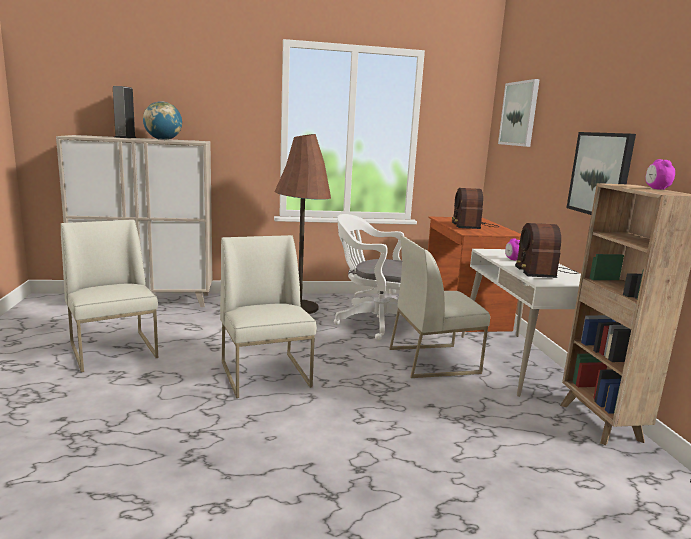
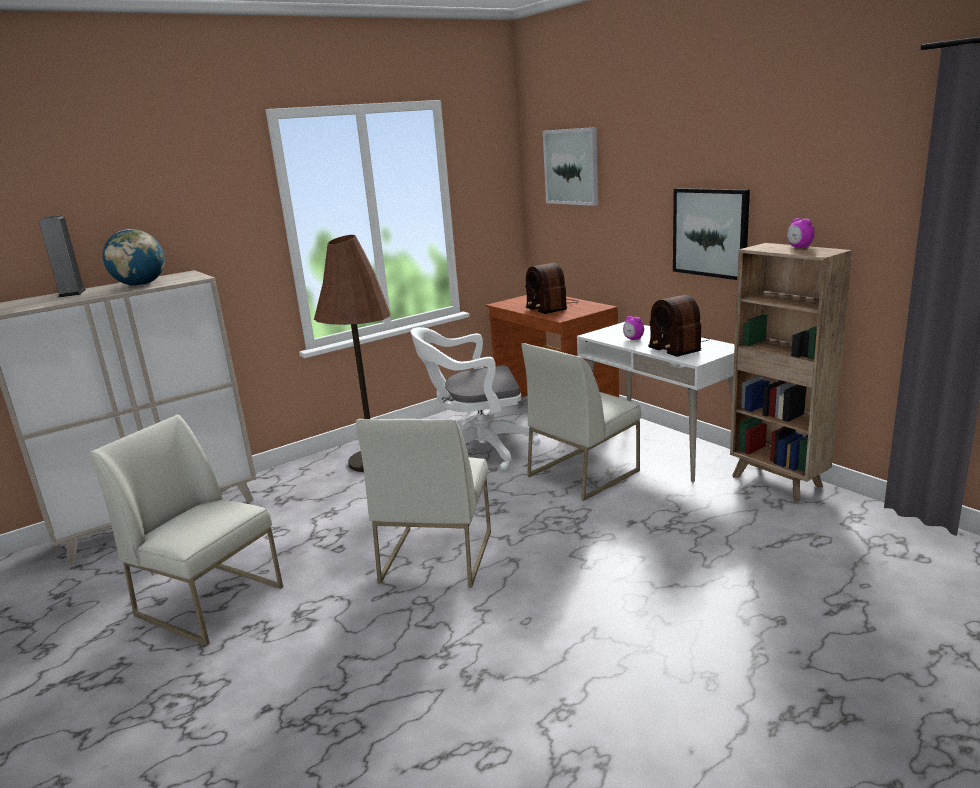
camera: 25 degrees left, 5 degrees up
white chair [220,235,317,398] -> white chair turned 120 degrees counterclockwise [356,419,491,588]

